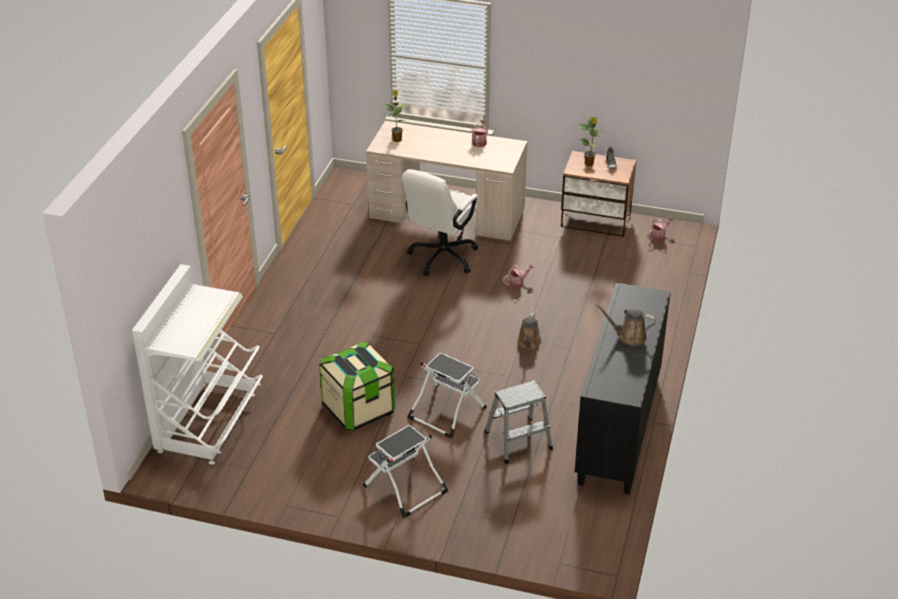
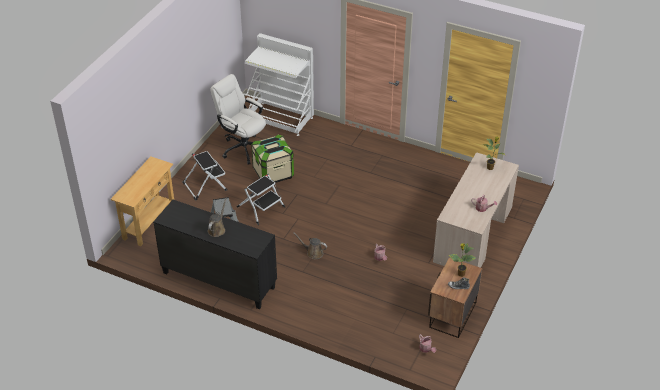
camera: 100 degrees right, 5 degrees up
white office chair [402,169,479,276] -> white office chair moved to [210,74,266,165]
none -> beige console table [110,157,174,246]

